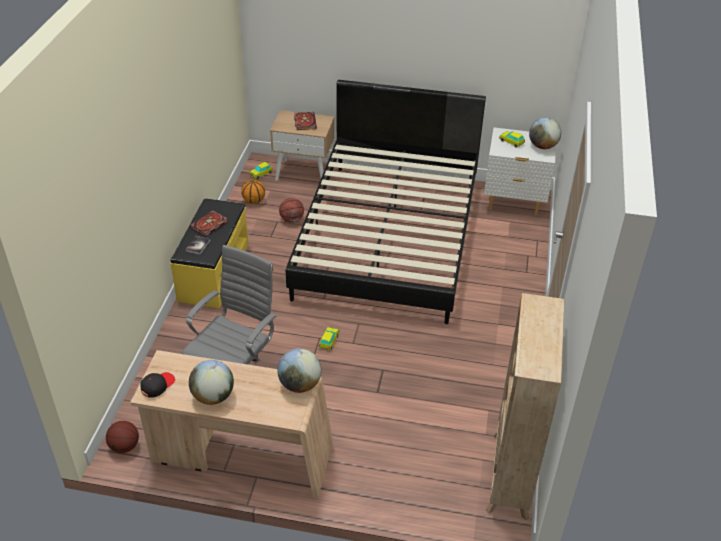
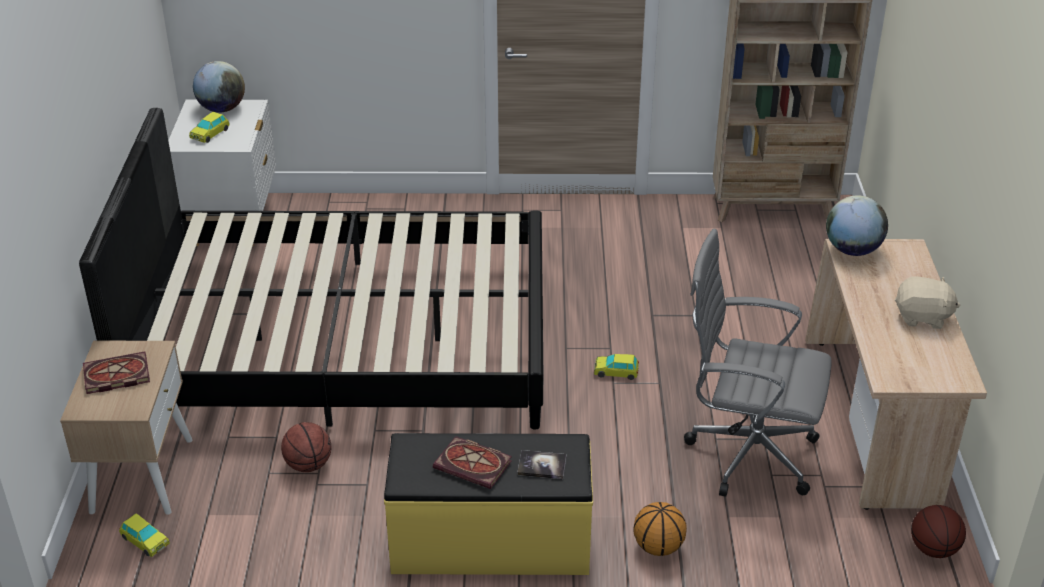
camera: 100 degrees left, 5 degrees down
black cap [140,372,175,398] -> none
globe [189,360,234,405] -> beige plush toy [895,276,961,329]
basketball [241,179,265,204] -> basketball moved to [633,502,687,556]

